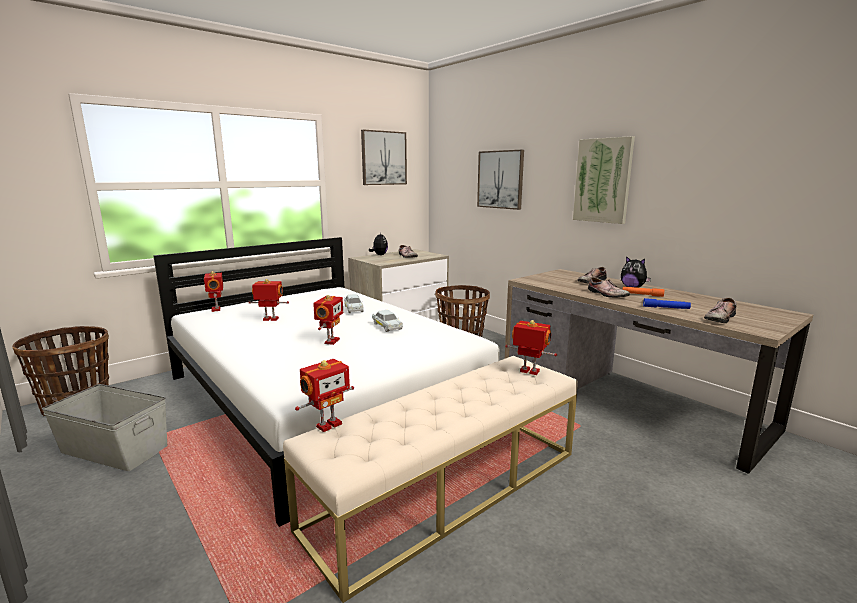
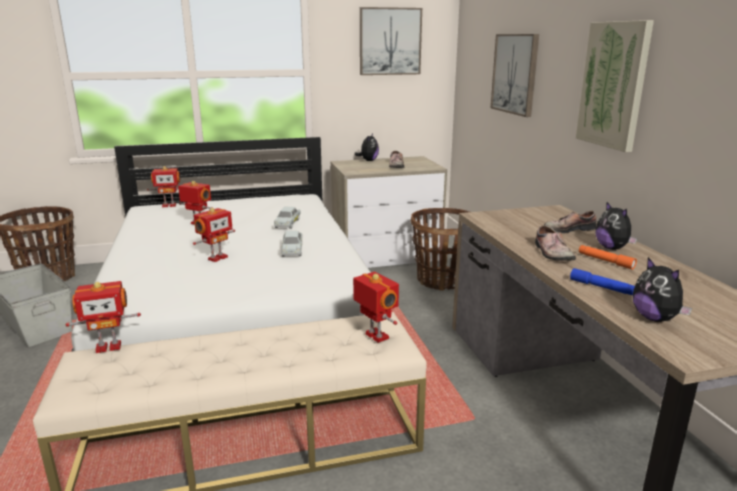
camera: 25 degrees right, 5 degrees up
toy robot [204,271,223,312] -> toy robot turned 105 degrees counterclockwise [147,166,180,207]
shoe [704,298,736,323] -> plush toy [633,257,692,322]

